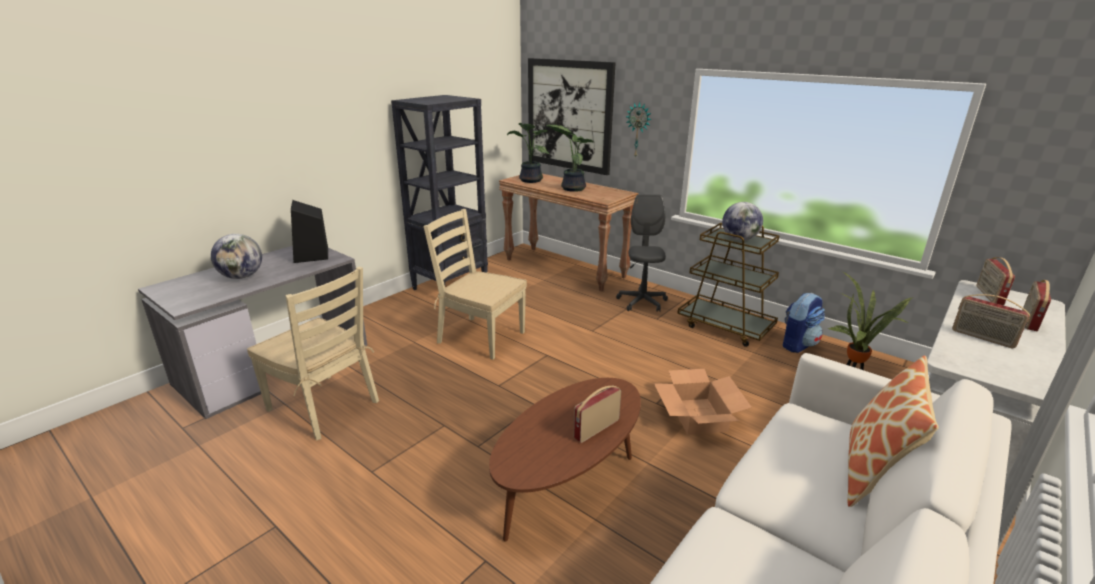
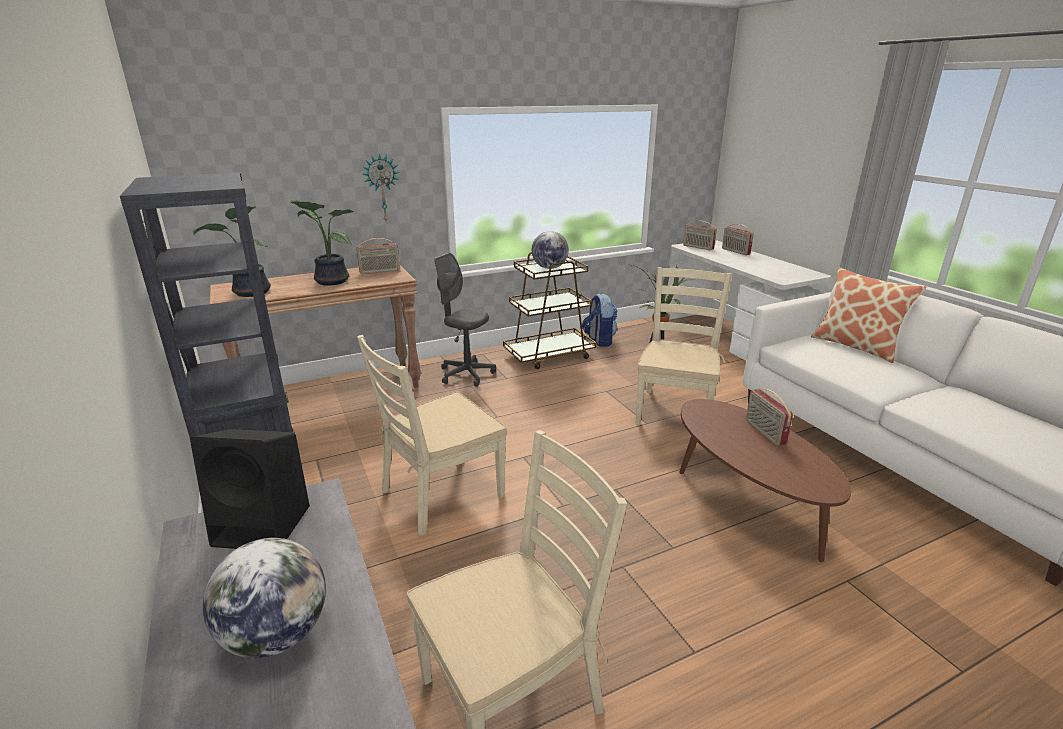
camera: 65 degrees left, 0 degrees up
picture [528,58,616,175] -> none
cardboard box [654,369,752,435] -> beige chair [636,267,732,425]
radio [952,294,1030,348] -> radio moved to [356,238,400,274]

